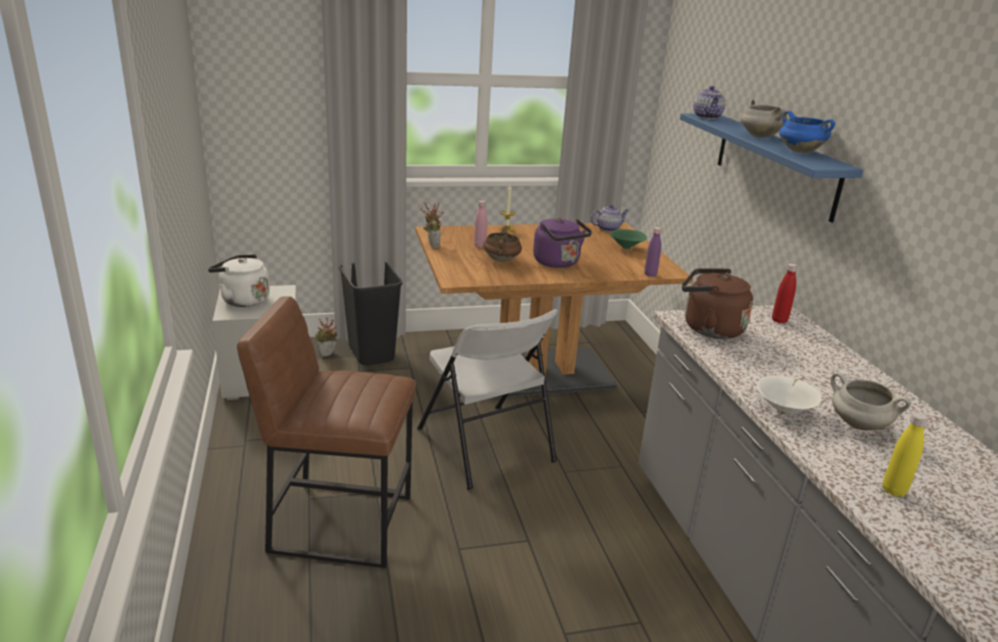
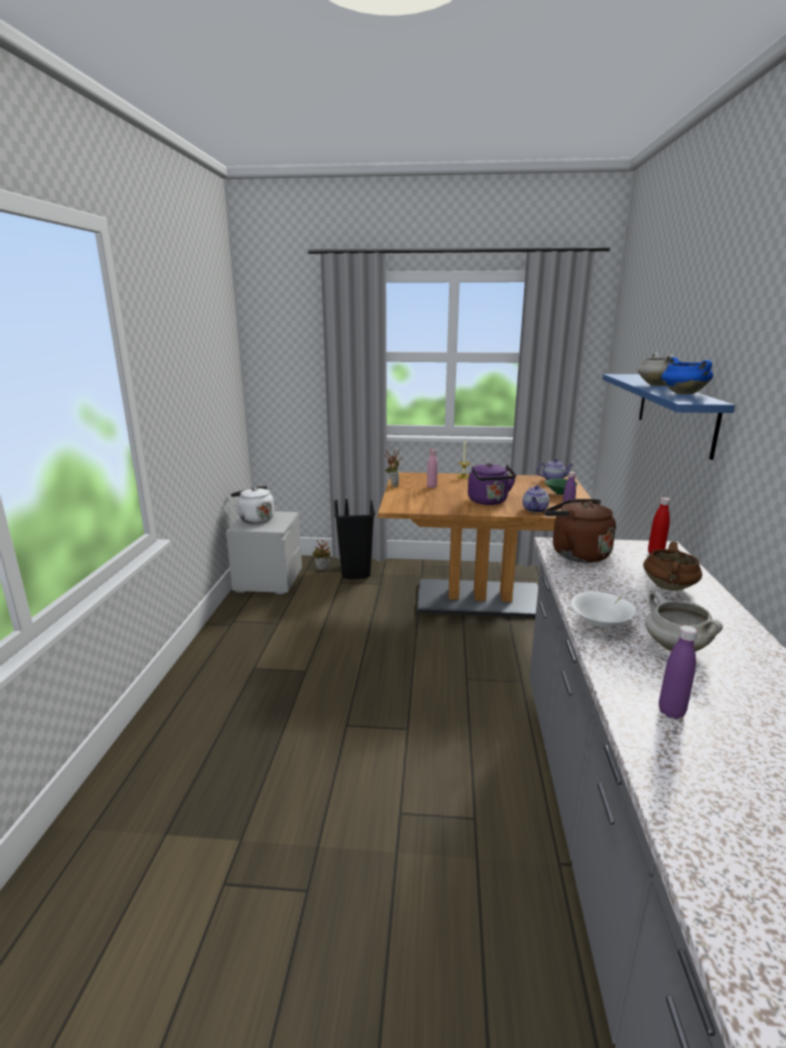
camera: 20 degrees right, 5 degrees down
brown chair [237,296,416,568] -> none
white chair [417,309,558,490] -> none
brown cooking pot [483,227,522,262] -> brown cooking pot moved to [643,541,702,591]
teapot [693,86,726,119] -> teapot moved to [522,485,549,513]
yellow bottle [882,412,929,497] -> purple bottle [659,625,698,719]

